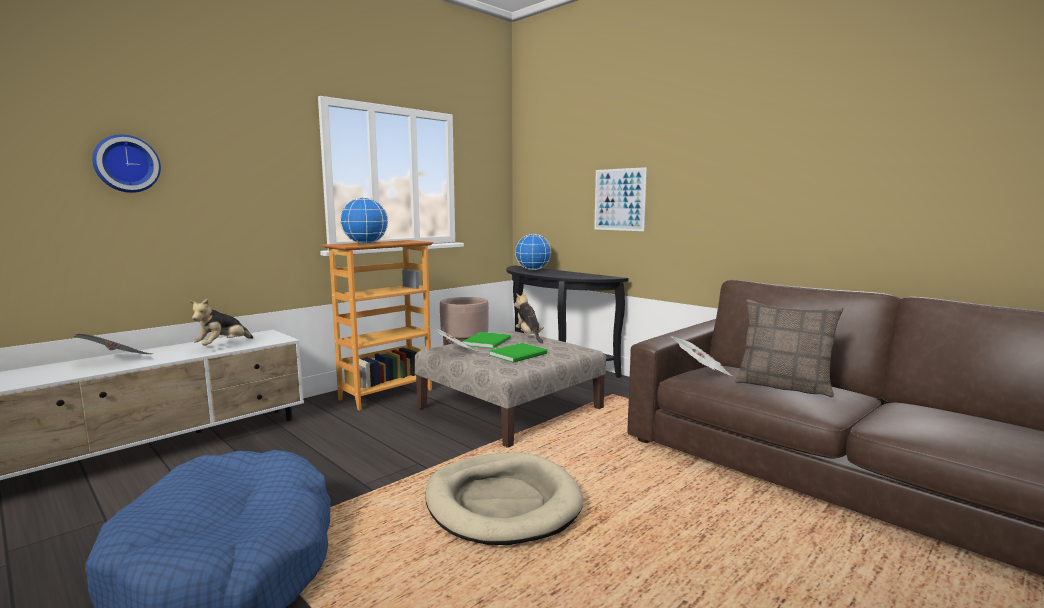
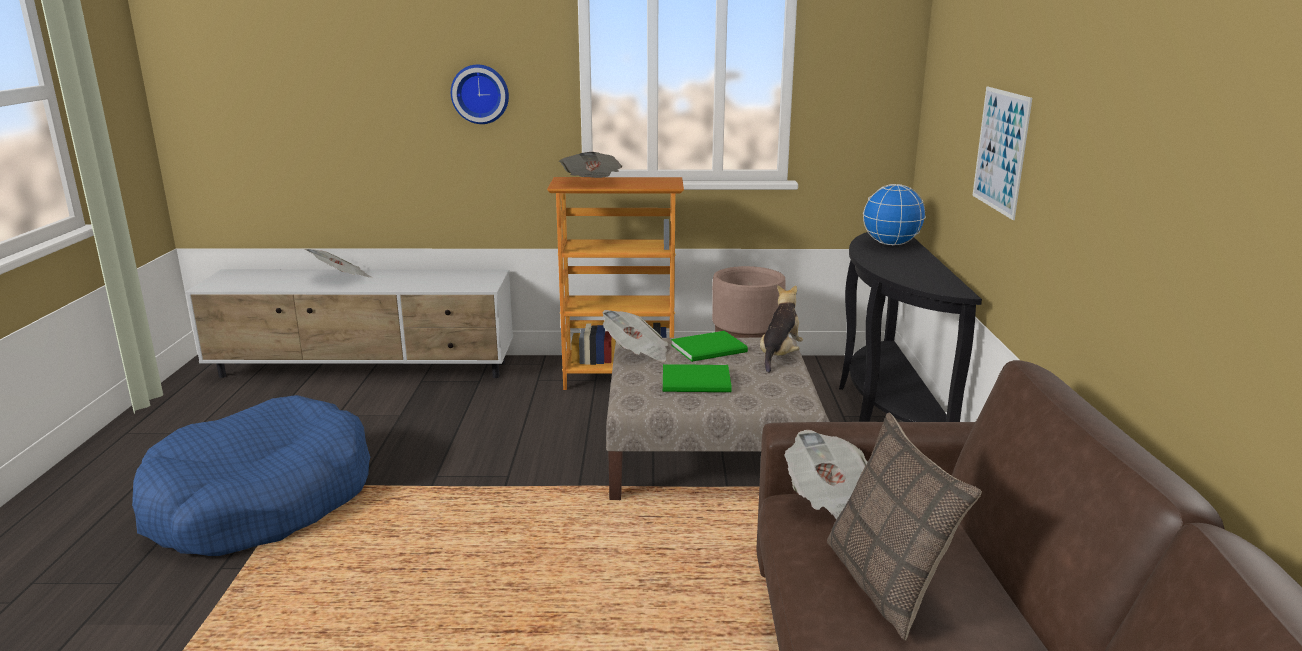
camera: 45 degrees right, 10 degrees up
wall clock [92,134,161,193] -> wall clock moved to [451,65,509,124]
plush toy [189,299,253,346] -> none
globe [340,197,388,244] -> newspaper [559,152,622,178]
beige dog bed [425,452,584,545] -> none

